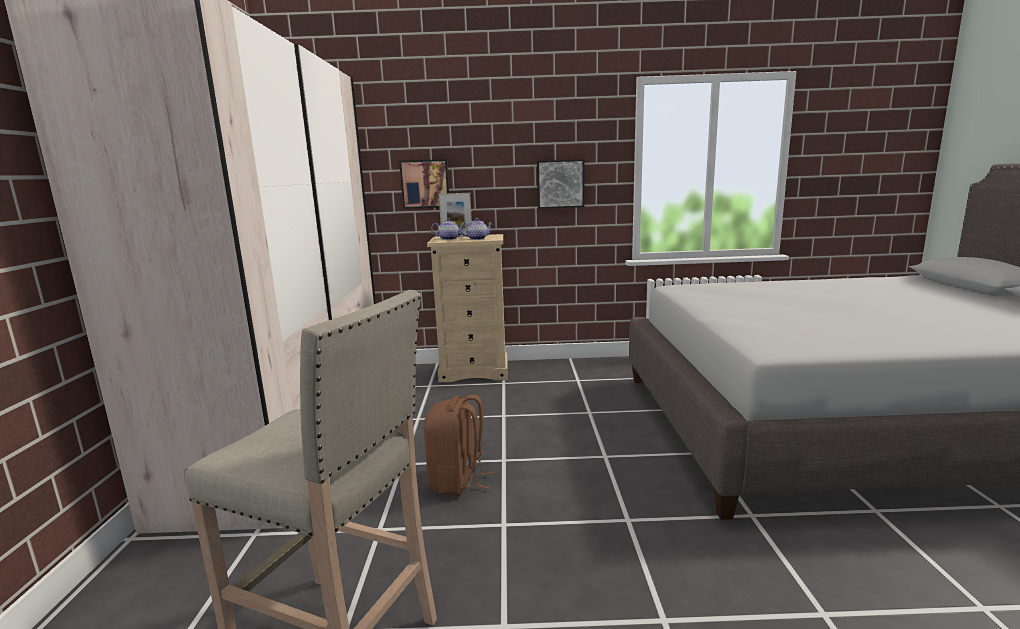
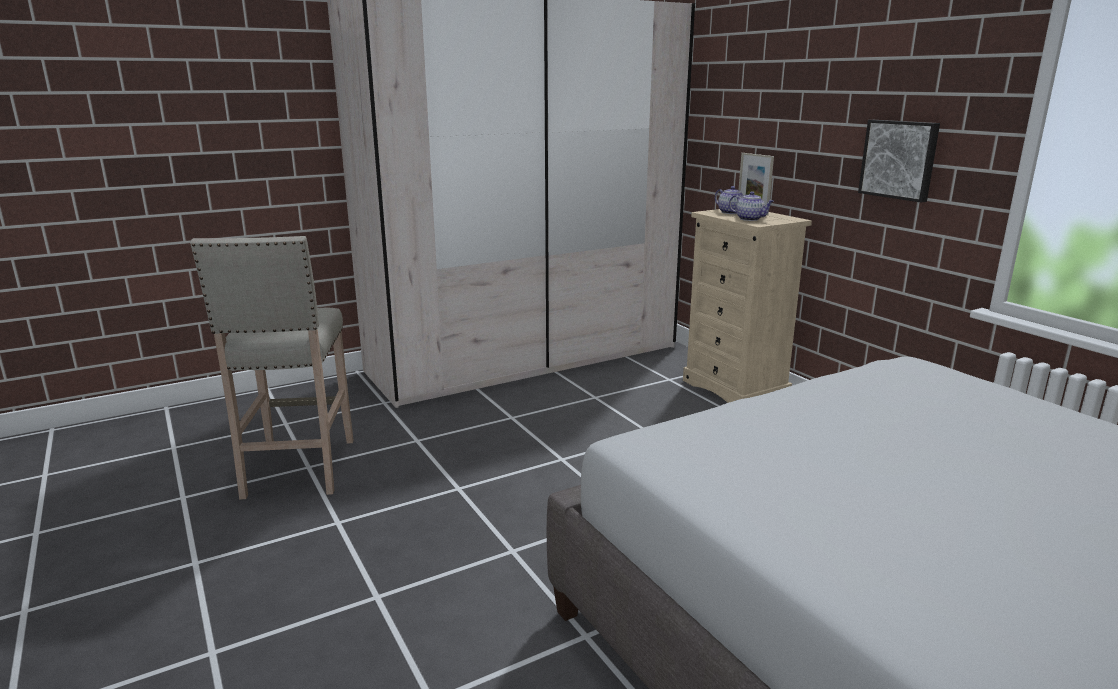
camera: 60 degrees right, 5 degrees up
picture [399,159,449,209] -> none
brown backpack [424,394,496,496] -> none

